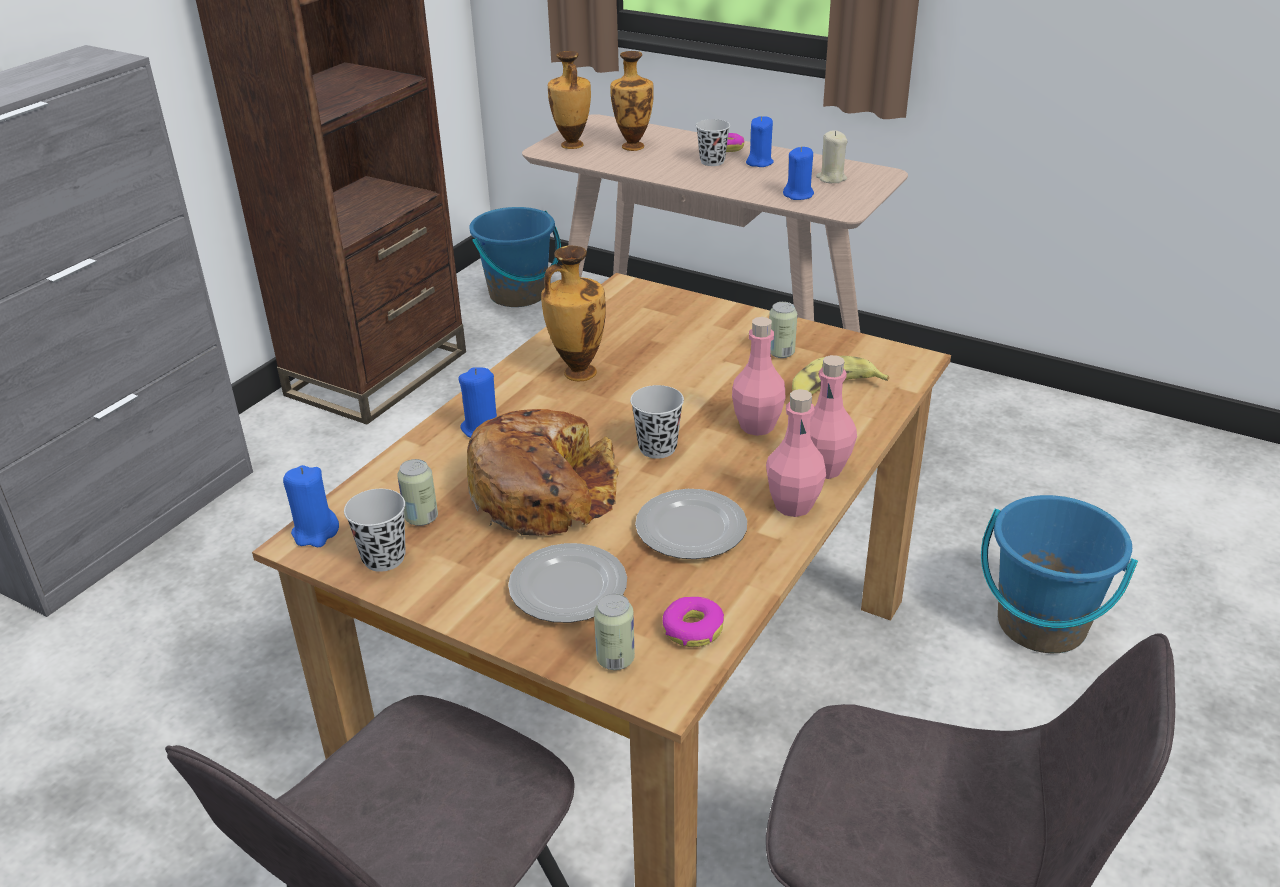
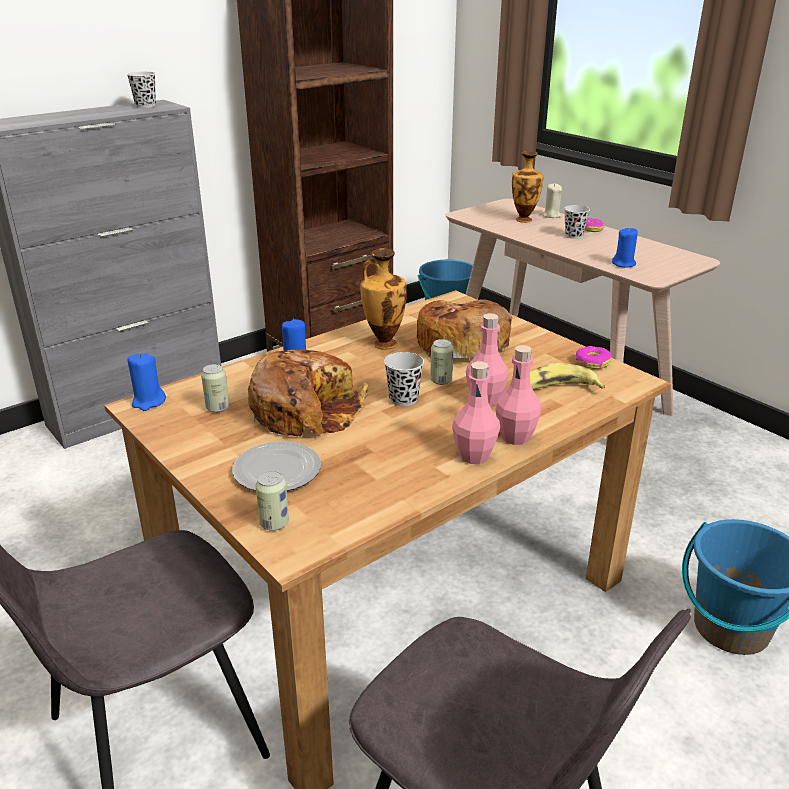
camera: 20 degrees right, 5 degrees down
black cup [344,489,406,572] -> black cup moved to [127,72,156,108]
vase [548,51,591,149] -> none
plate [635,489,747,559] -> none
donut [662,597,724,647] -> donut moved to [576,346,612,369]
blue candle [746,116,774,167] -> none
can [769,302,797,358] -> can moved to [430,339,453,385]
beige candle [816,130,848,183] -> beige candle moved to [542,183,562,218]
none -> bread [417,299,512,360]

